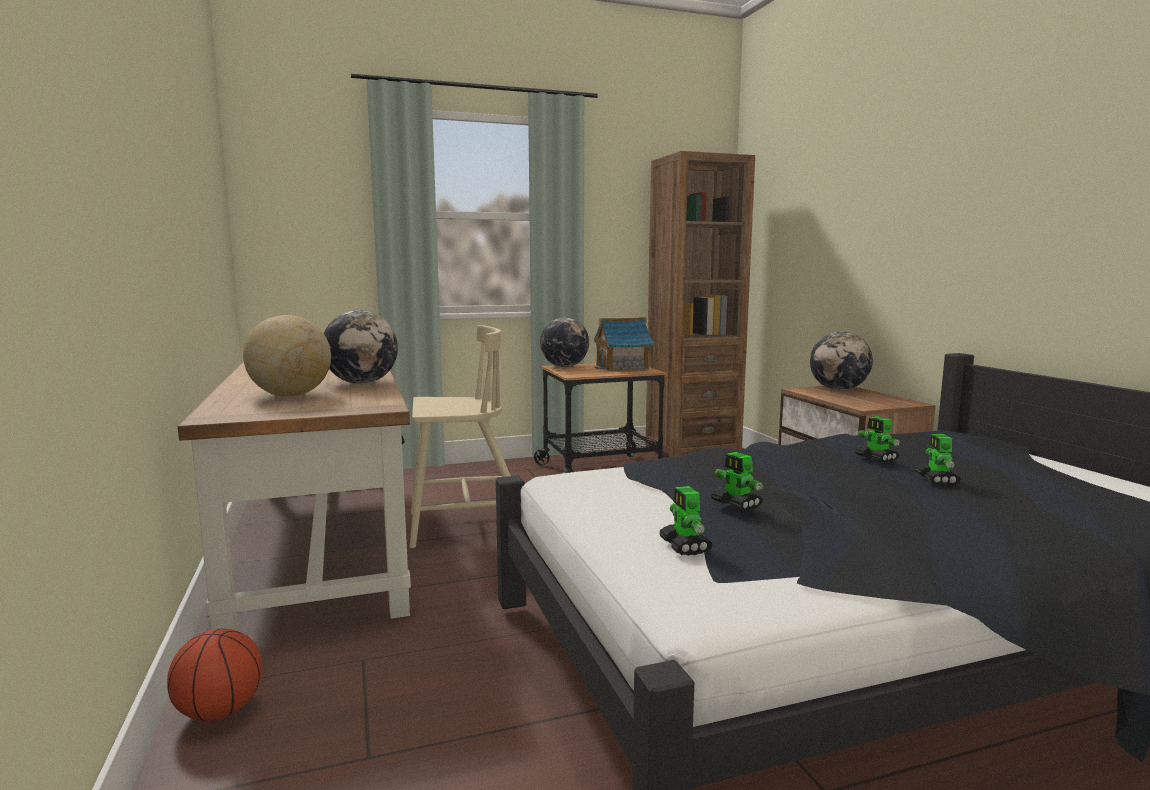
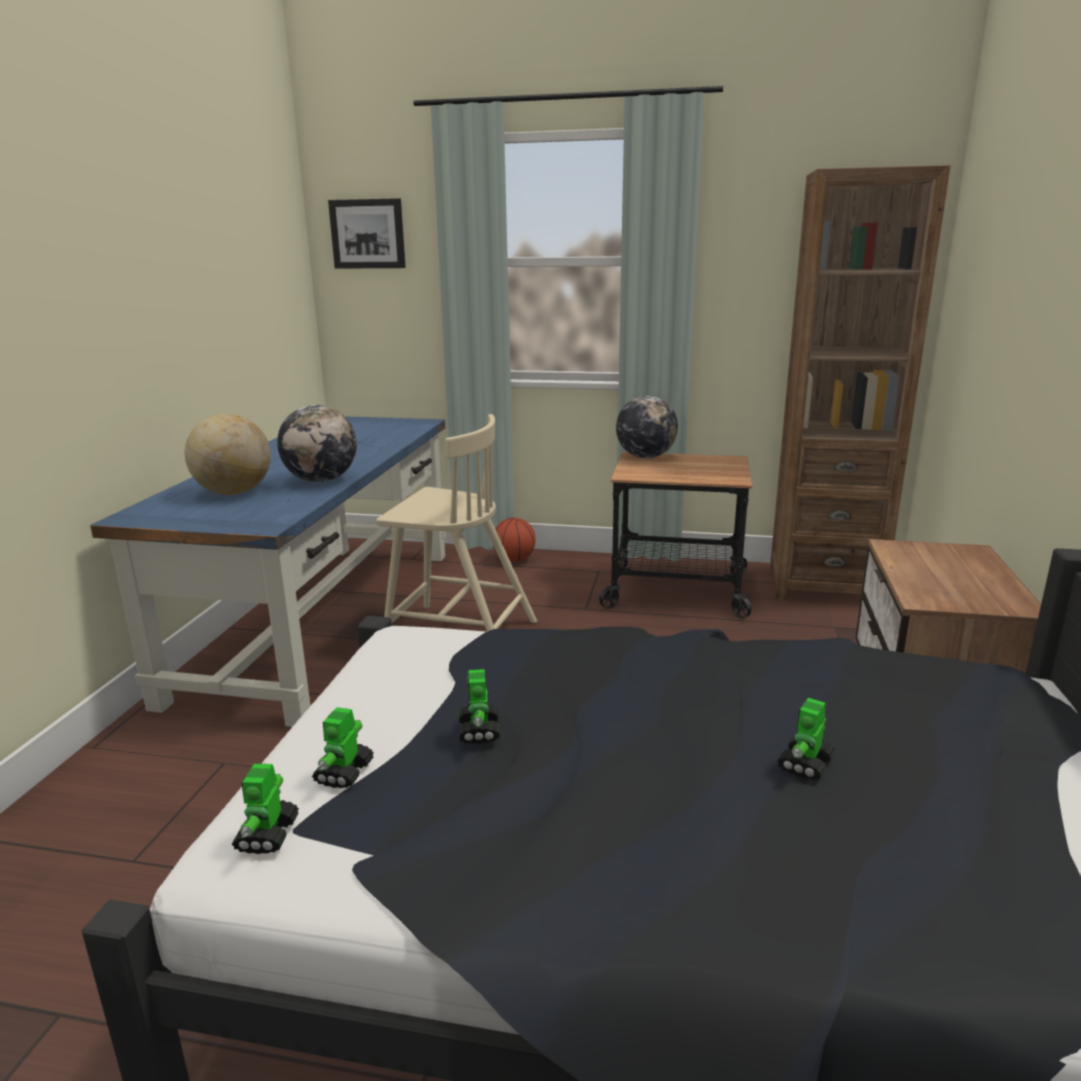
camera: 30 degrees right, 10 degrees up
basketball [167,629,262,721] -> basketball moved to [493,518,536,562]
brown desk [177,362,411,631] -> blue desk [90,416,446,727]
toy house [594,317,653,371] -> none
globe [810,332,873,390] -> none
toy robot [855,416,900,463] -> toy robot moved to [232,764,299,854]
none -> picture [328,198,406,269]

